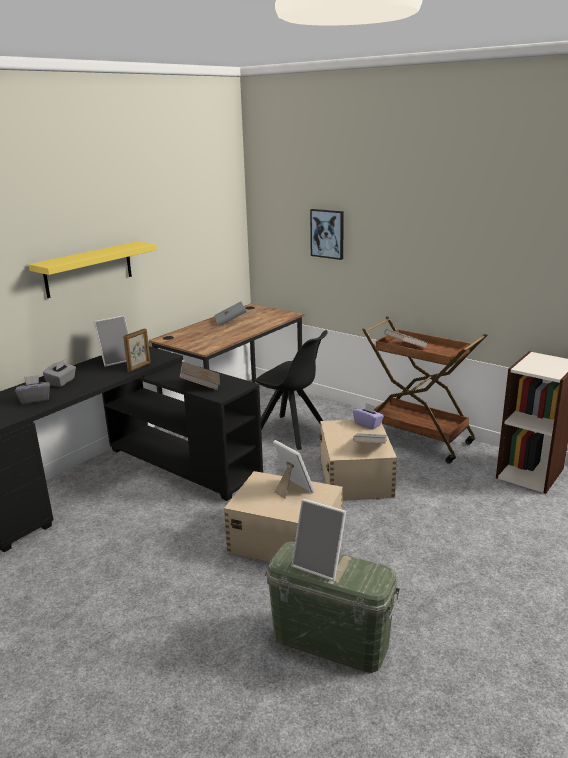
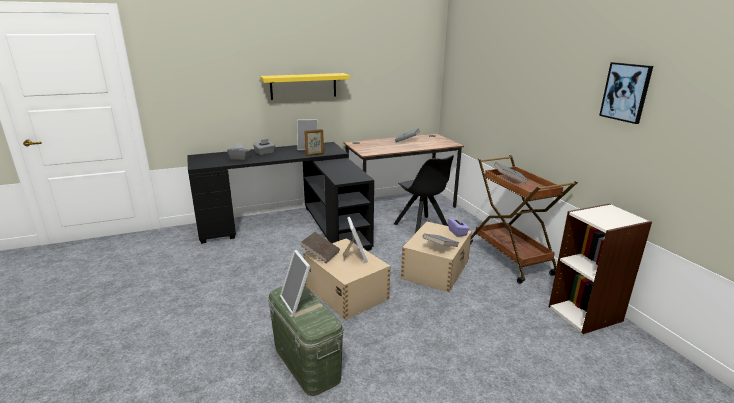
camera: 30 degrees right, 0 degrees up
brown book [180,362,219,390] -> brown book moved to [300,232,340,263]
picture [310,209,344,260] -> picture moved to [599,62,653,124]

